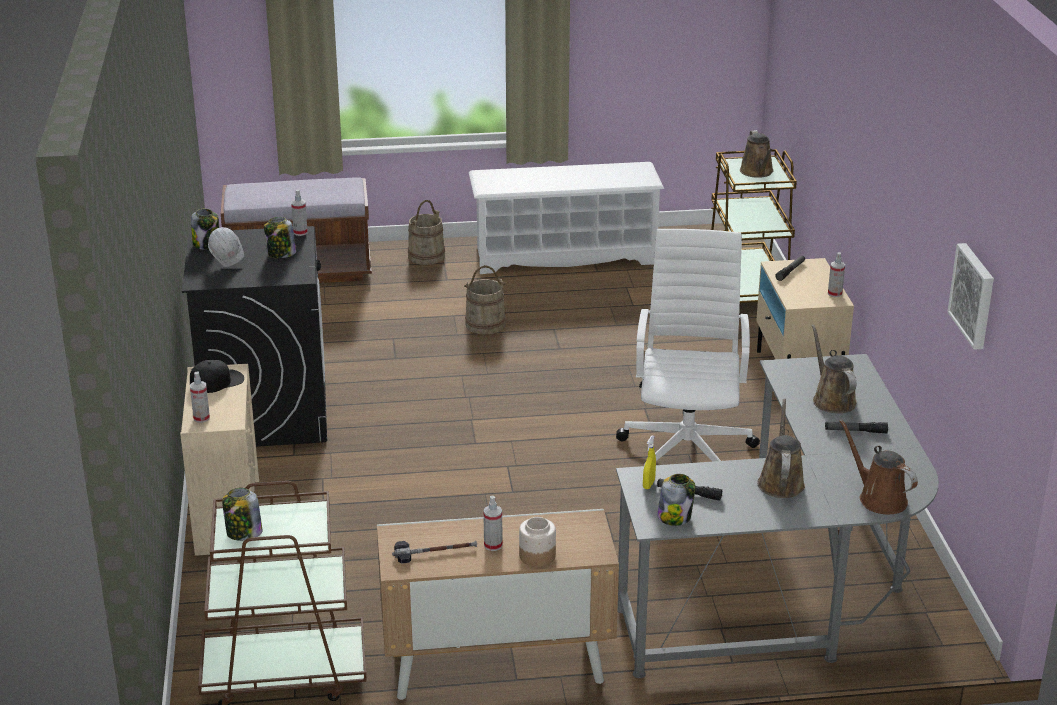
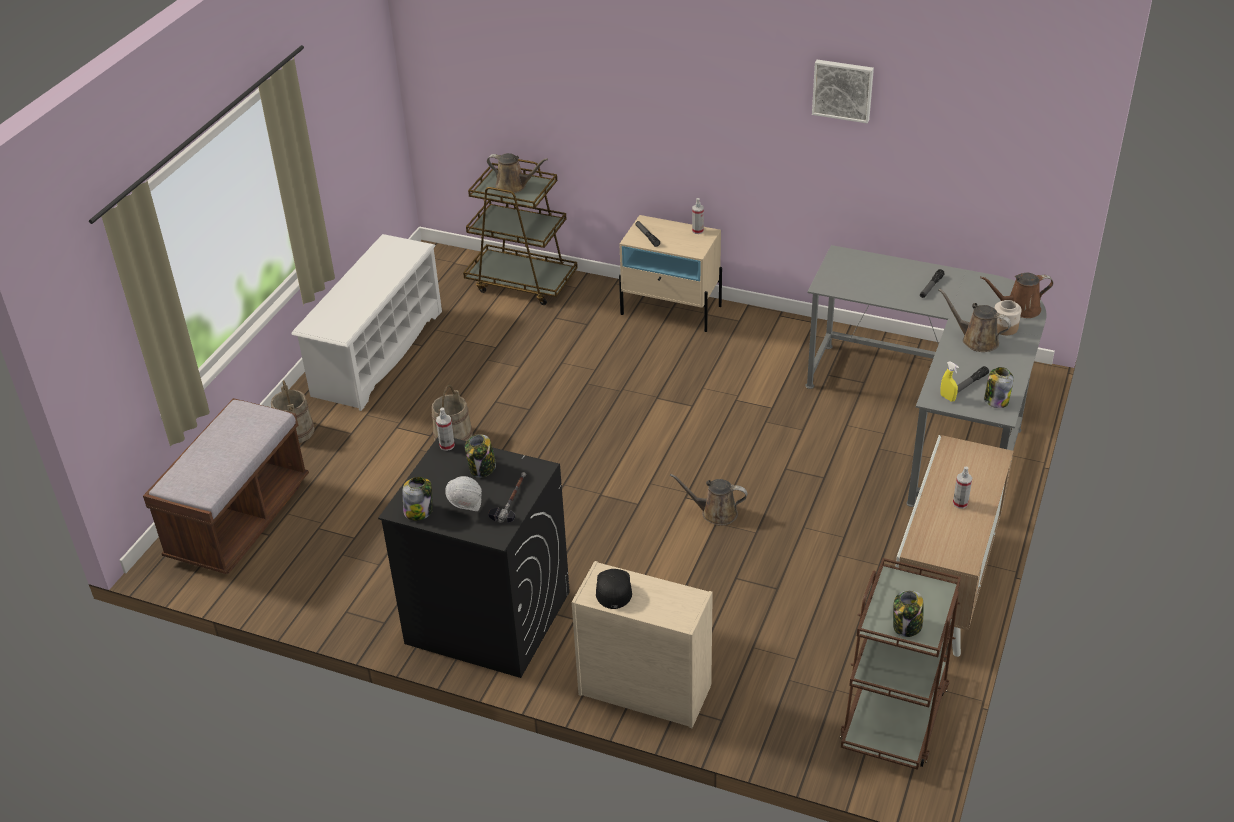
camera: 60 degrees left, 10 degrees up
spray bottle [190,372,210,423] -> none
hammer [392,541,477,563] -> hammer moved to [488,472,526,523]
jar [519,517,556,567] -> jar moved to [994,300,1021,335]
white office chair [616,229,760,466] -> none
brown watering can [811,324,857,413] -> brown watering can moved to [670,474,747,526]
picture [947,243,994,350] -> picture moved to [812,60,874,123]

